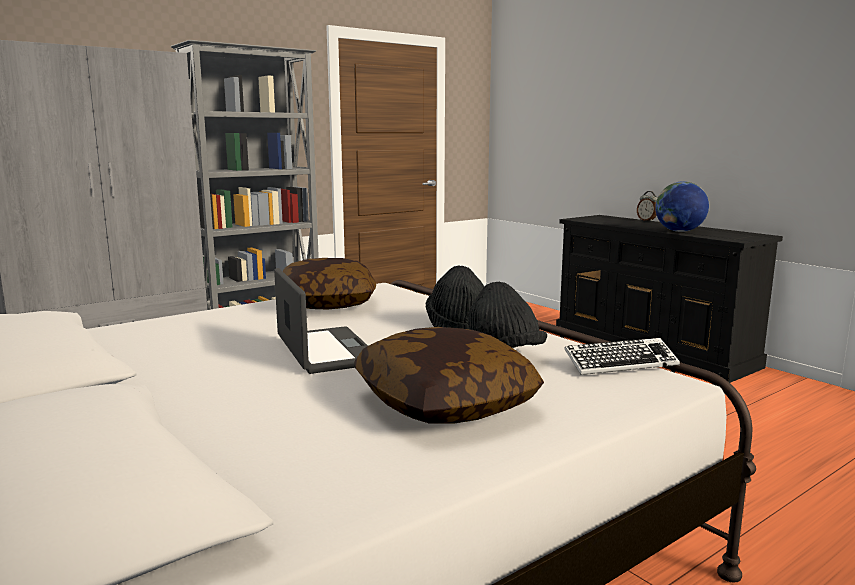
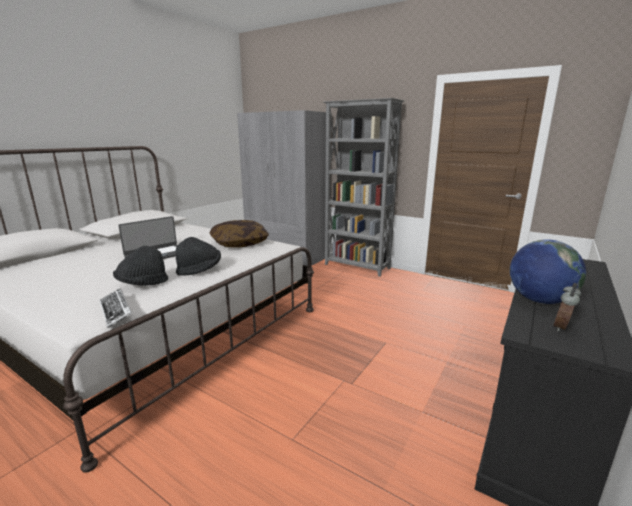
camera: 70 degrees right, 5 degrees up
pillow [354,327,544,424] -> none
alarm clock [637,191,657,222] -> alarm clock moved to [553,283,581,332]

